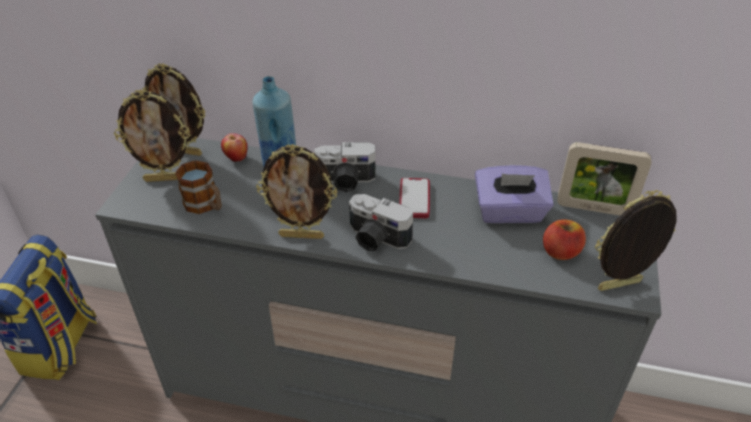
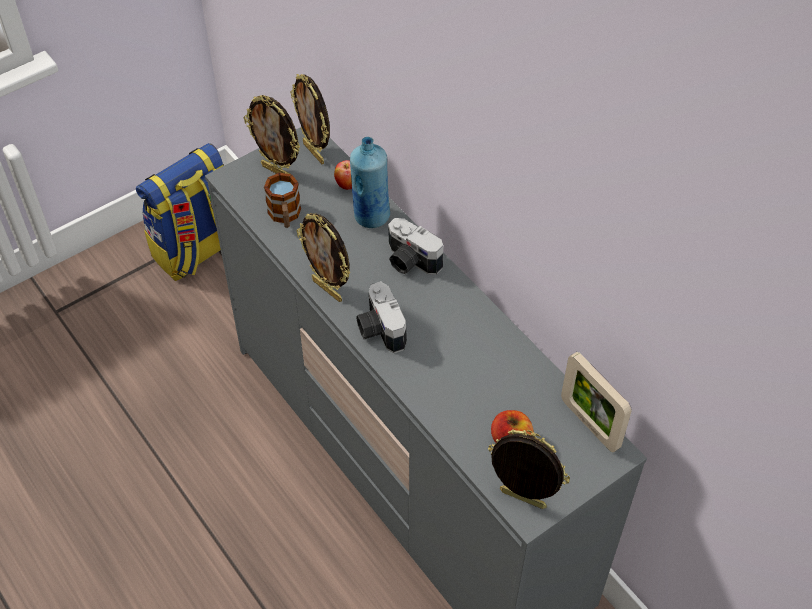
camera: 40 degrees right, 10 degrees up
phone [399,178,430,218] -> none
purple tissue box [475,165,553,223] -> none

